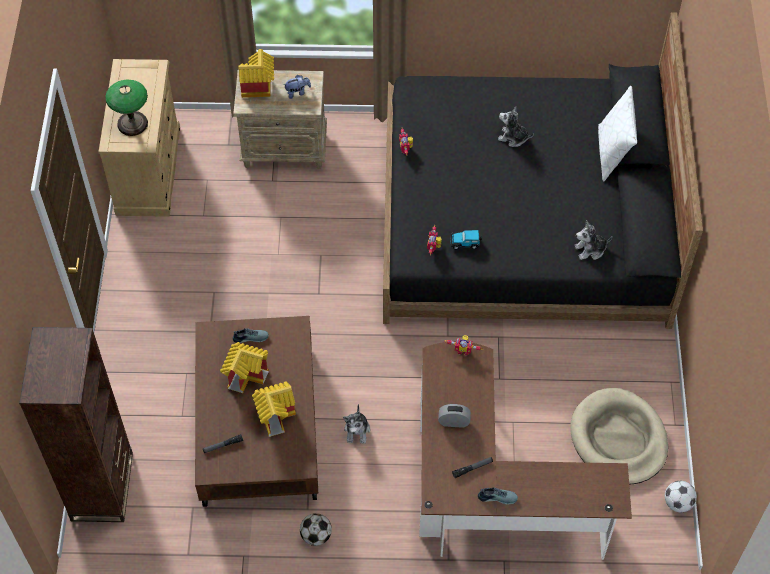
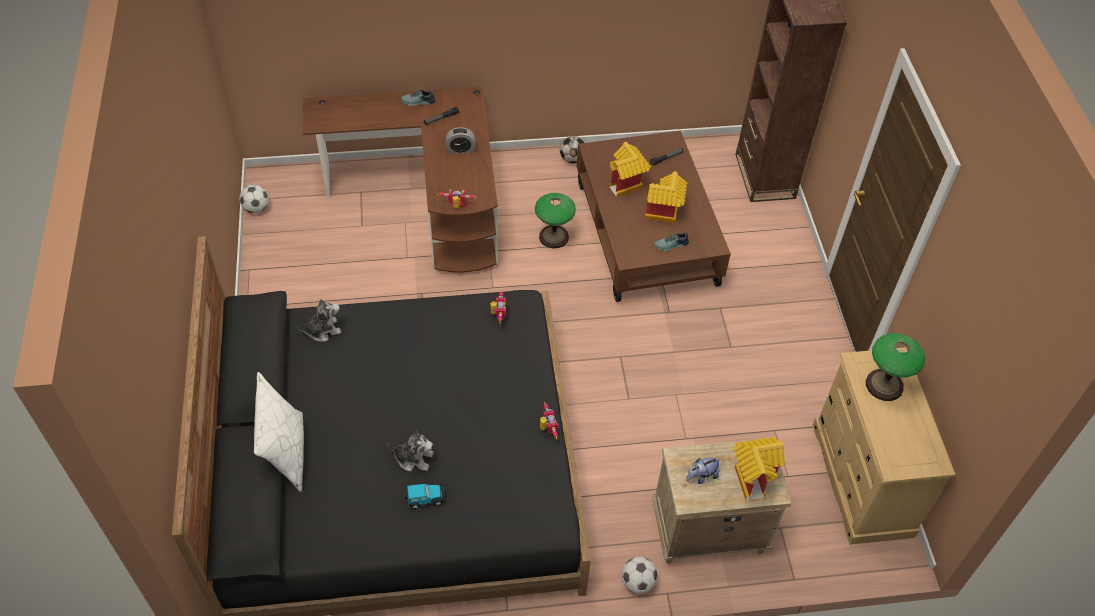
camera: 170 degrees right, 5 degrees down
plush toy [343,404,370,444] -> table lamp [535,193,576,248]
toy car [450,230,482,250] -> toy car moved to [404,483,445,509]
beige dog bed [570,388,668,484] -> none
none -> football [621,557,658,594]

